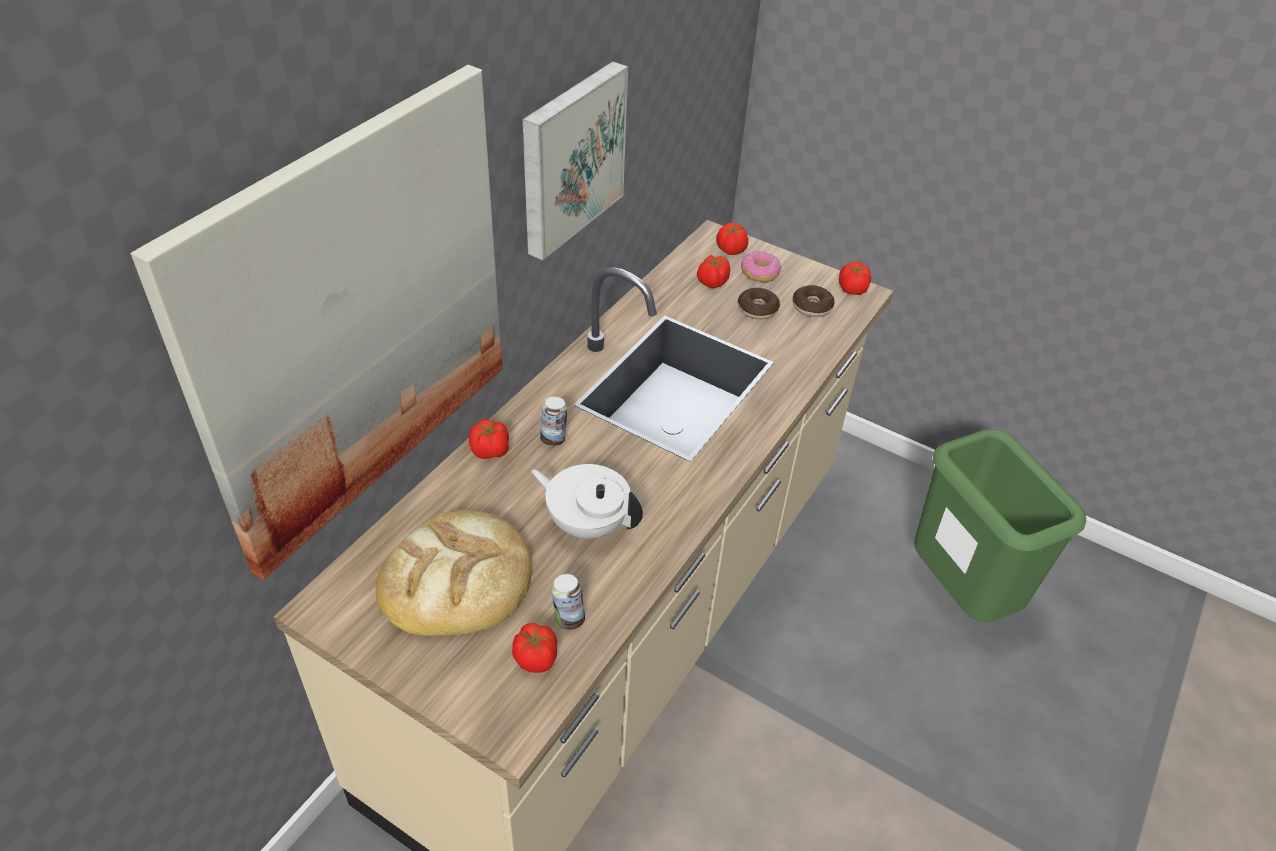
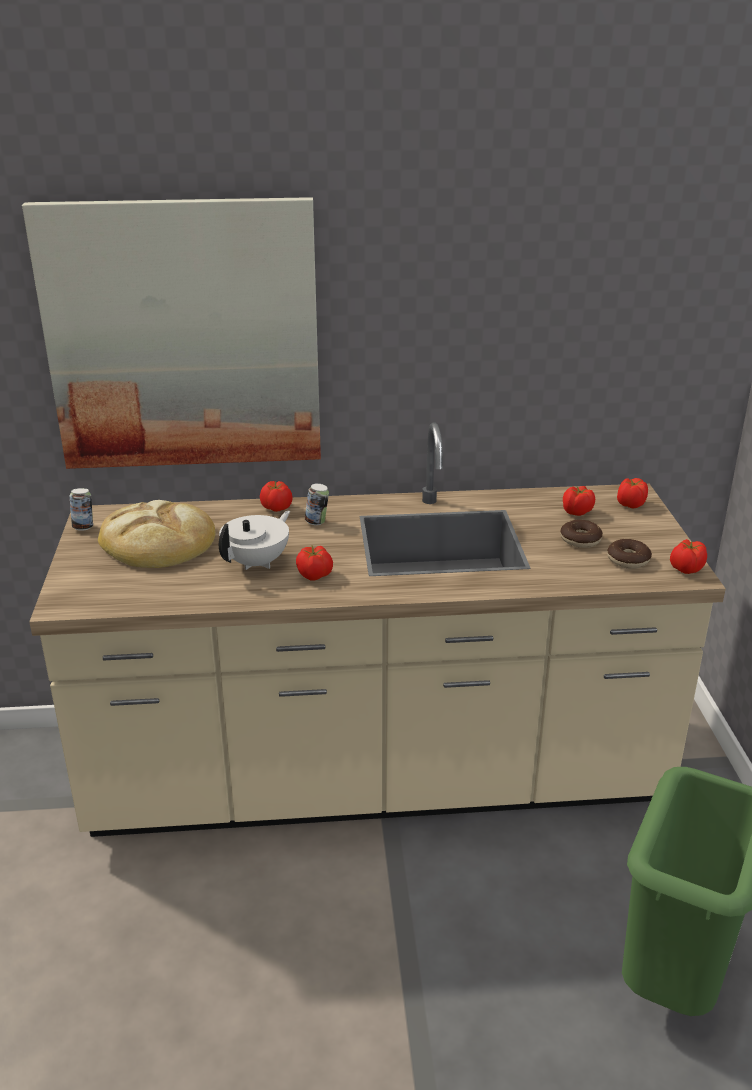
camera: 55 degrees right, 15 degrees down
tomato [512,623,557,673] -> tomato moved to [296,546,333,581]
picture [523,61,628,260] -> none
white teapot [531,464,643,539] -> white teapot turned 45 degrees clockwise [219,511,290,570]
can [551,574,585,630] -> can moved to [70,488,93,531]
donut [741,251,781,282] -> none

